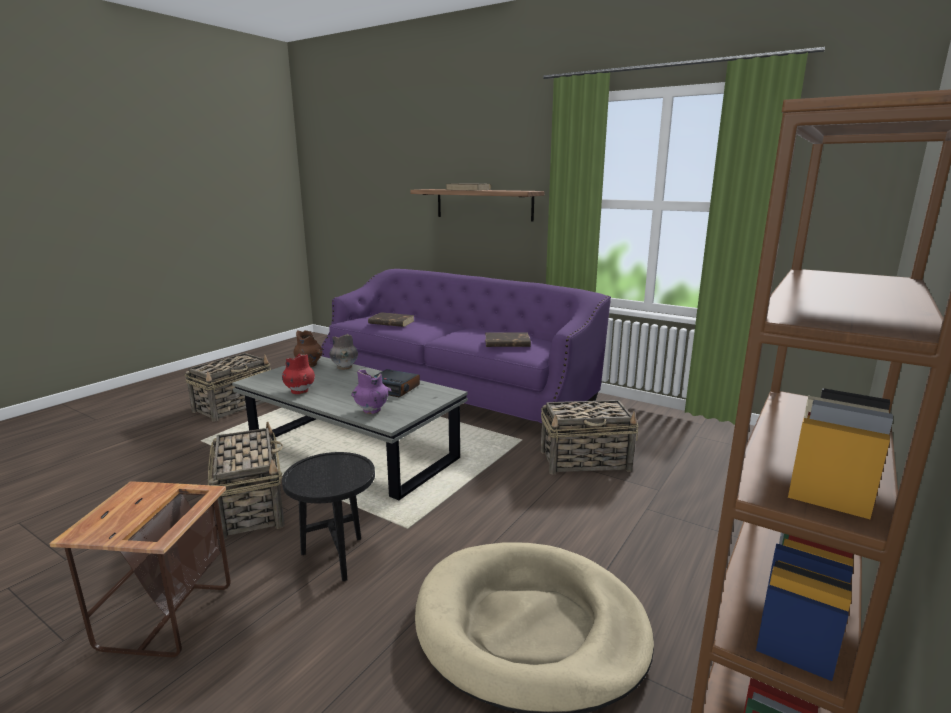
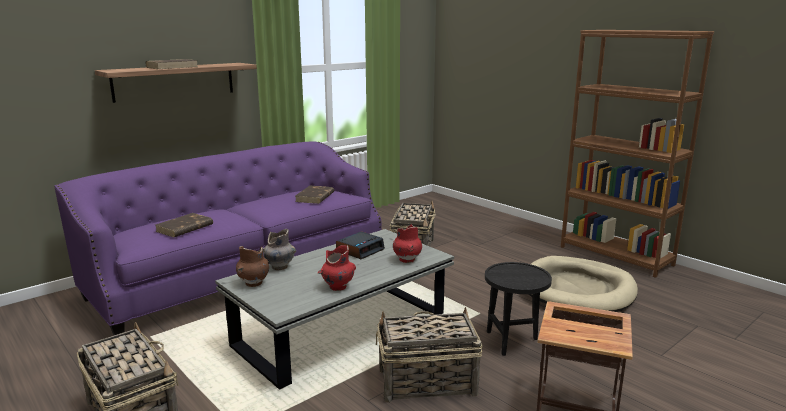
camera: 75 degrees left, 0 degrees up
purple vase [351,369,392,414] -> red vase [393,225,422,263]

